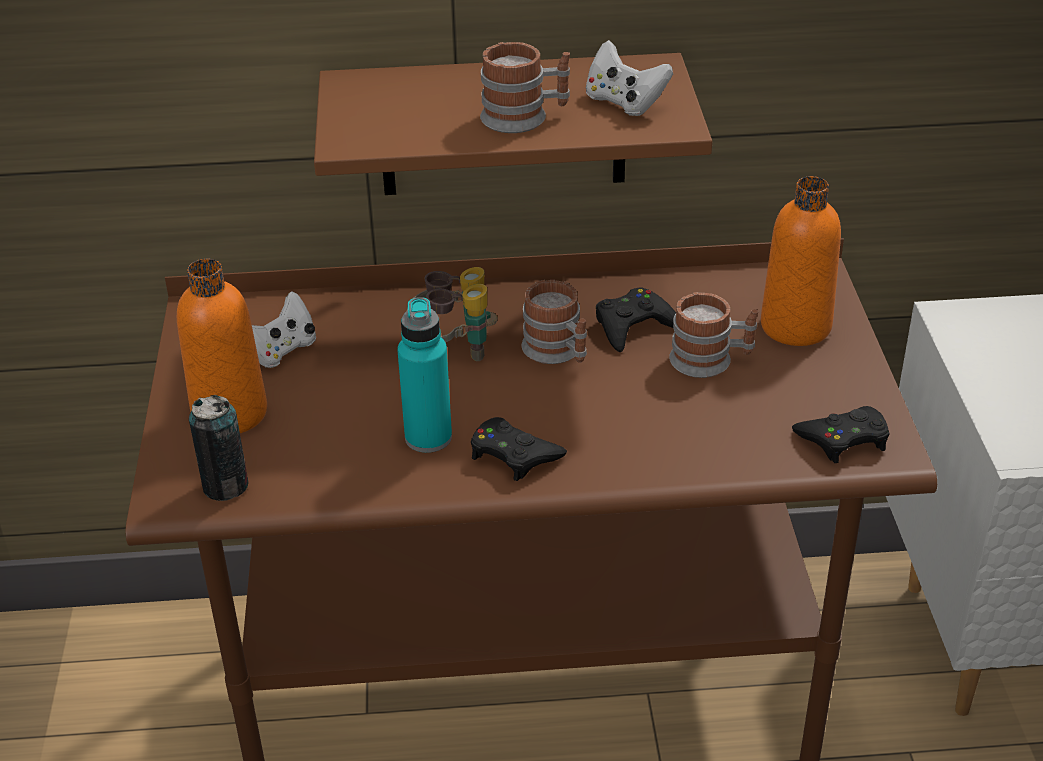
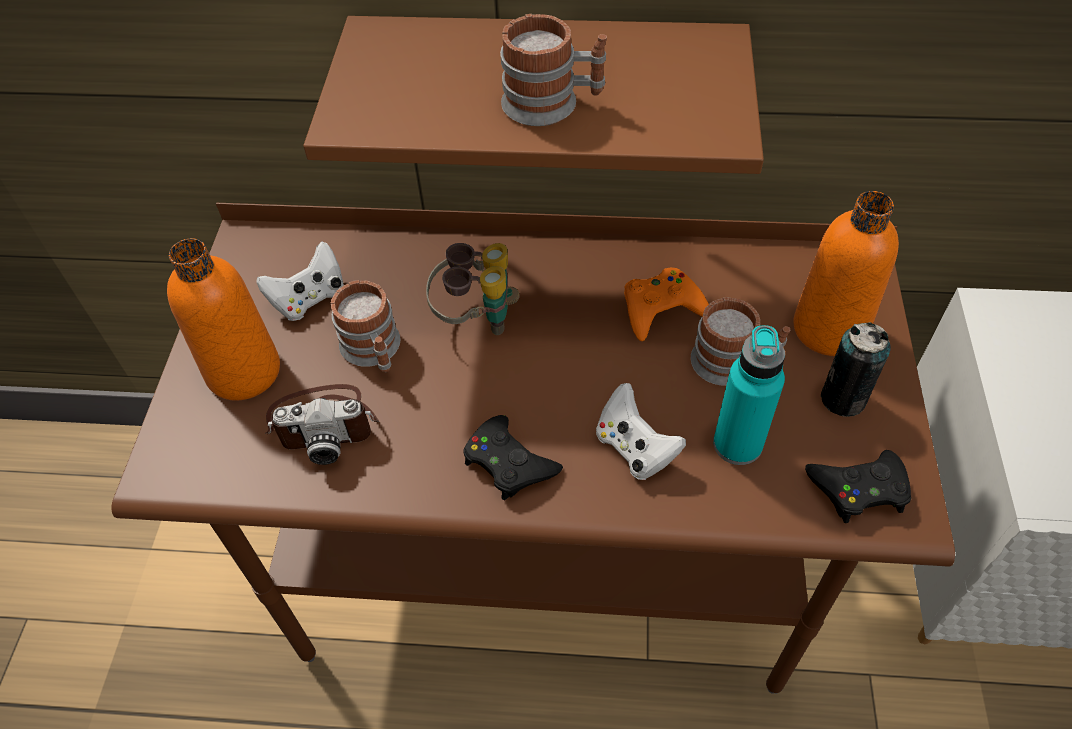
camera: 10 degrees right, 15 degrees up
can [189,395,249,501] -> can moved to [821,322,891,417]
turquoise bottle [397,297,452,453] -> turquoise bottle moved to [713,325,785,465]
mug [522,280,587,364] -> mug moved to [331,280,401,372]
white game controller [586,40,673,116] -> white game controller moved to [596,383,686,480]
black game controller [596,287,676,352] -> orange game controller [624,268,709,341]
none -> camera [265,384,379,465]

